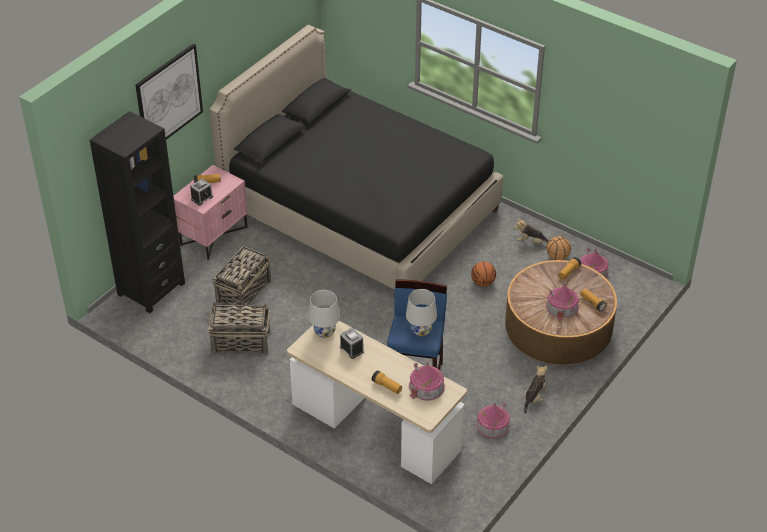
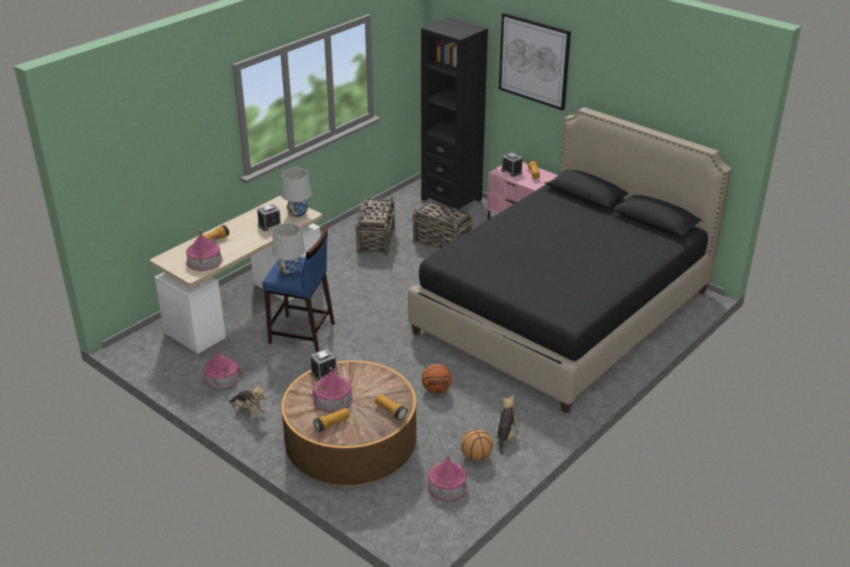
camera: 95 degrees right, 10 degrees down
none -> alarm clock [310,348,338,381]

